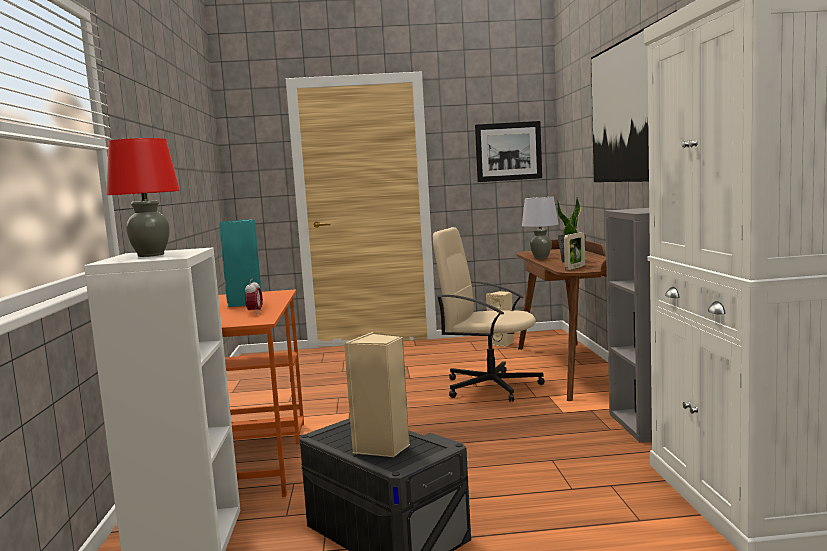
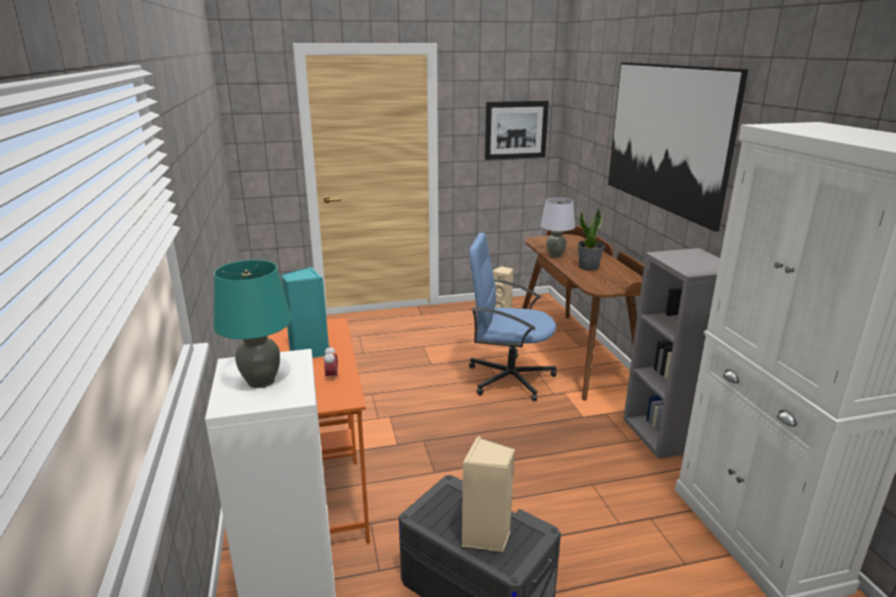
camera: 10 degrees left, 15 degrees up
red table lamp [106,138,180,257] -> turquoise table lamp [214,260,291,388]
beige office chair [433,227,545,402] -> blue office chair [469,233,557,401]
picture frame [564,232,585,270] -> none

